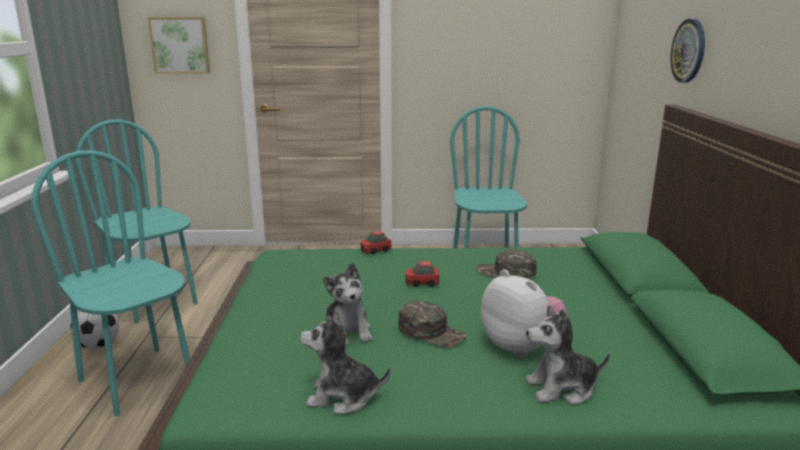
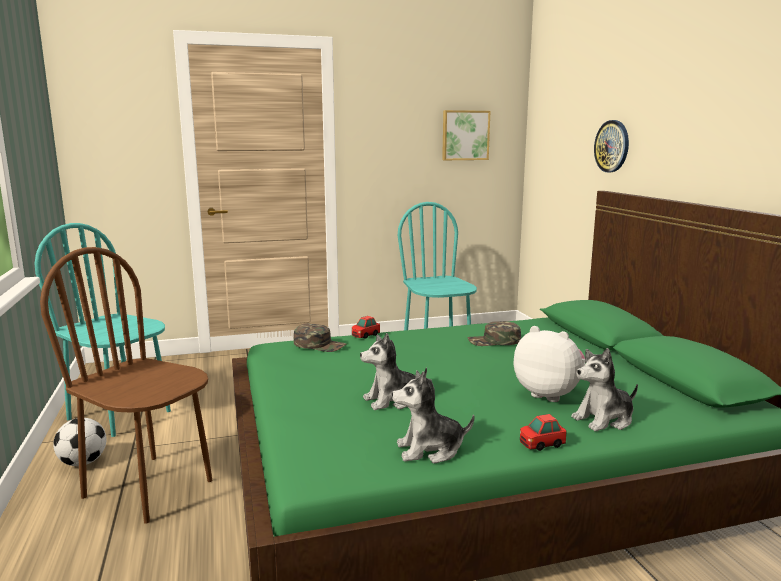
camera: 15 degrees left, 5 degrees down
turquoise chair [31,150,190,416] -> brown chair [40,247,212,524]
picture [148,17,210,74] -> picture moved to [442,110,491,160]
plush toy [323,263,372,346] -> plush toy turned 105 degrees clockwise [360,333,427,410]
green cap [398,301,467,348] -> green cap moved to [293,323,346,352]
toy car [406,261,439,287] -> toy car moved to [520,414,567,451]

